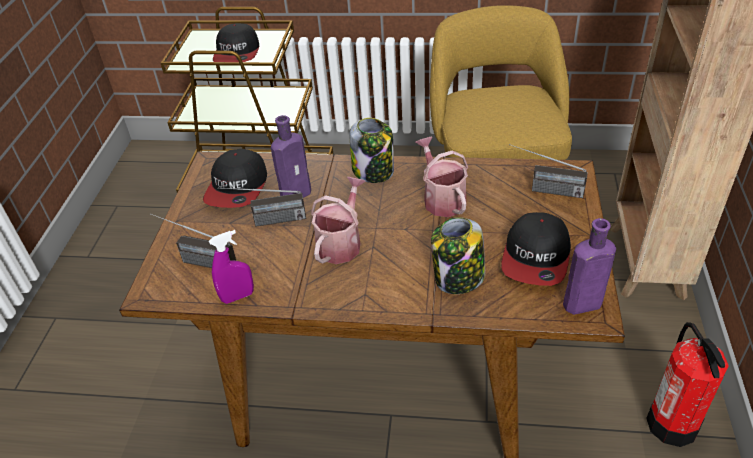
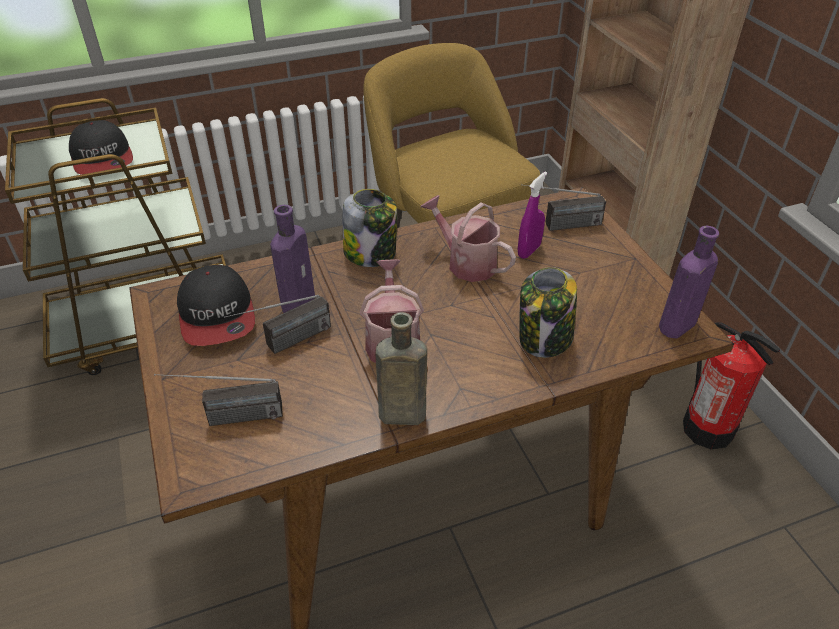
camera: 30 degrees left, 0 degrees up
purple spray bottle [209,230,254,304] -> purple spray bottle moved to [518,172,547,259]
cap [501,212,571,286] -> none
none -> brown bottle [376,312,427,425]

